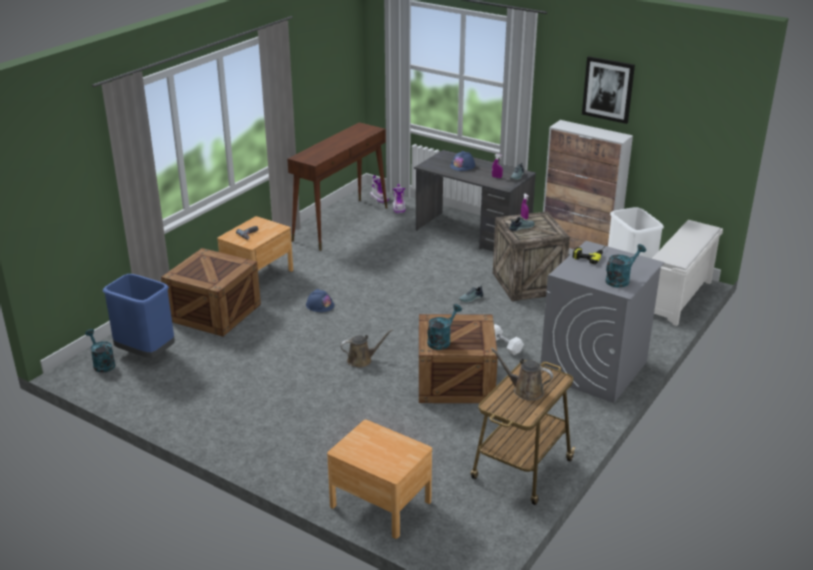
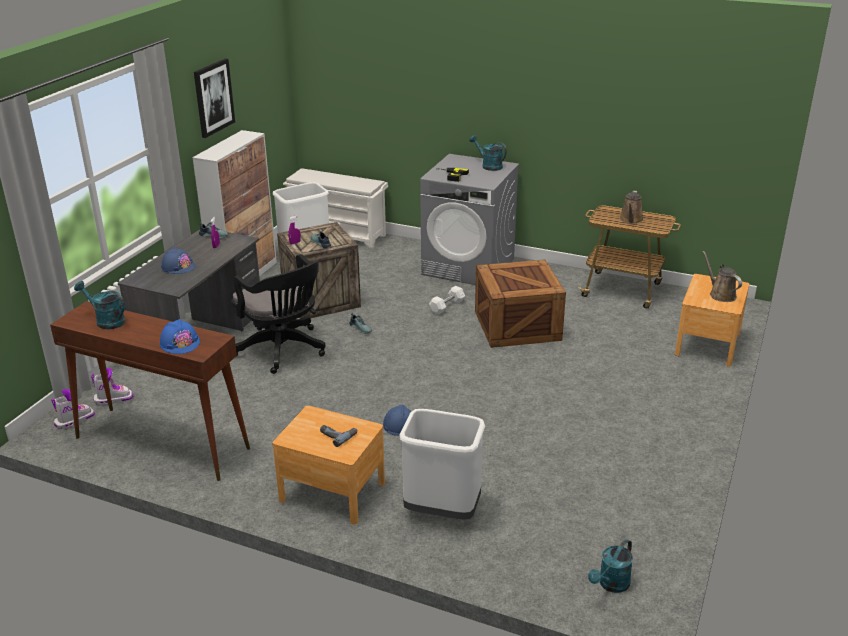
camera: 100 degrees left, 0 degrees up
blue trash can [103,274,175,358] -> none
crate [161,248,261,337] -> white trash can [400,409,485,519]
brown watering can [340,329,393,368] -> brown watering can moved to [703,251,742,302]
turquoise watering can [427,304,462,350] -> turquoise watering can moved to [74,281,125,329]
none -> blue hard hat [160,319,200,354]
none -> black office chair [231,254,326,374]

